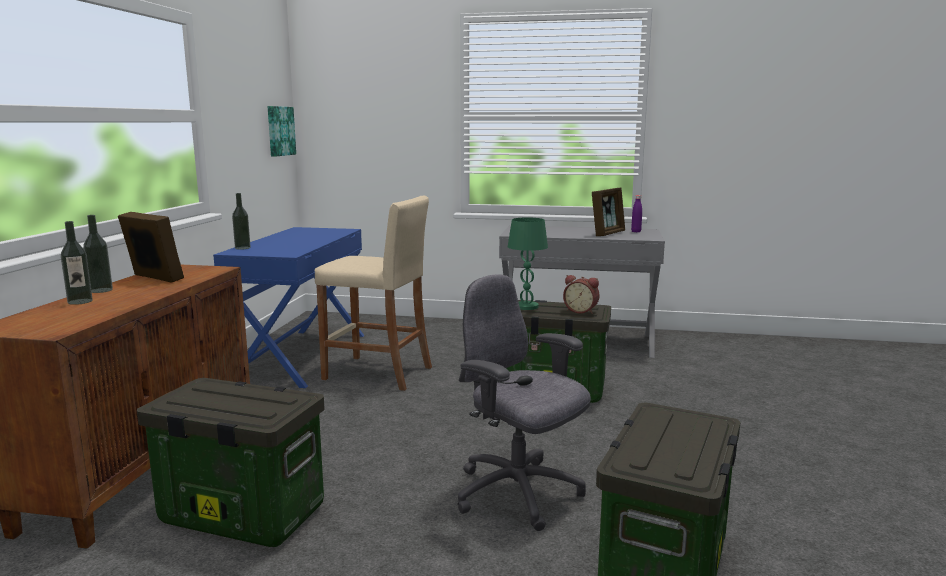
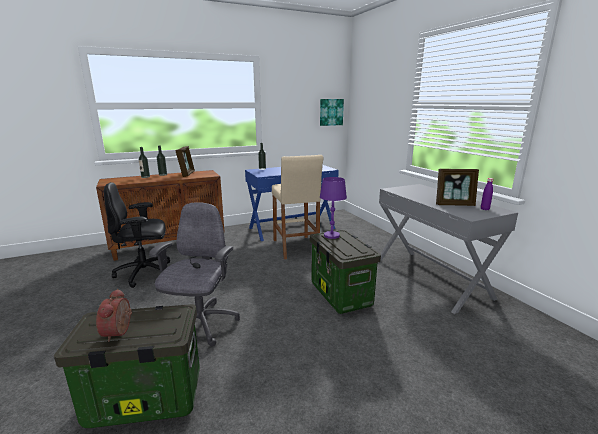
camera: 55 degrees right, 5 degrees up
storage box [137,378,325,547] -> black office chair [104,182,170,288]
green table lamp [508,217,548,310] -> purple table lamp [320,177,347,239]
alarm clock [563,275,600,314] -> alarm clock moved to [96,289,132,342]

